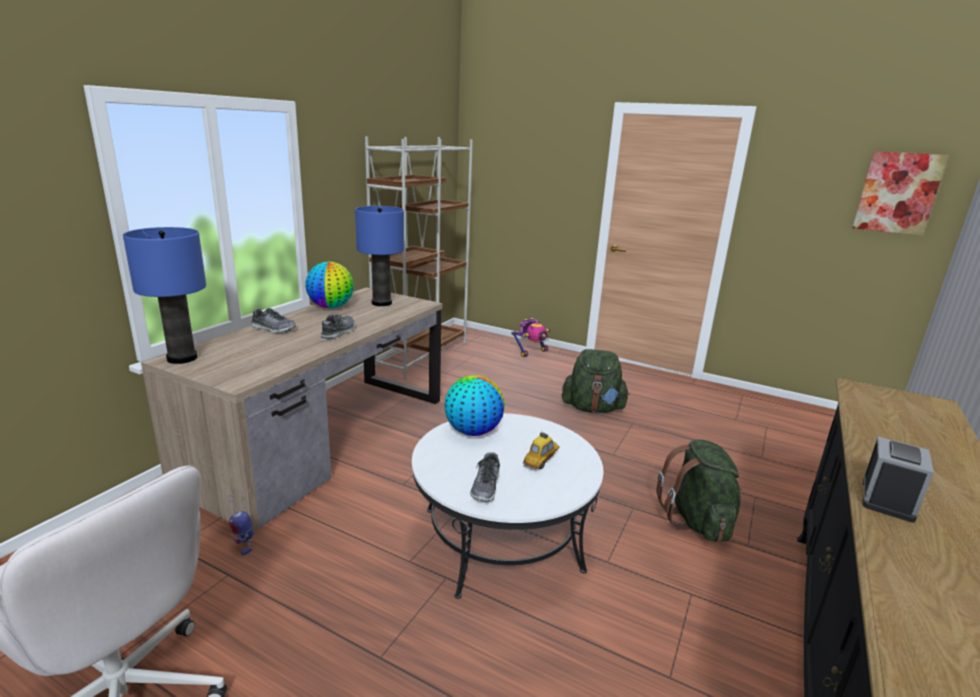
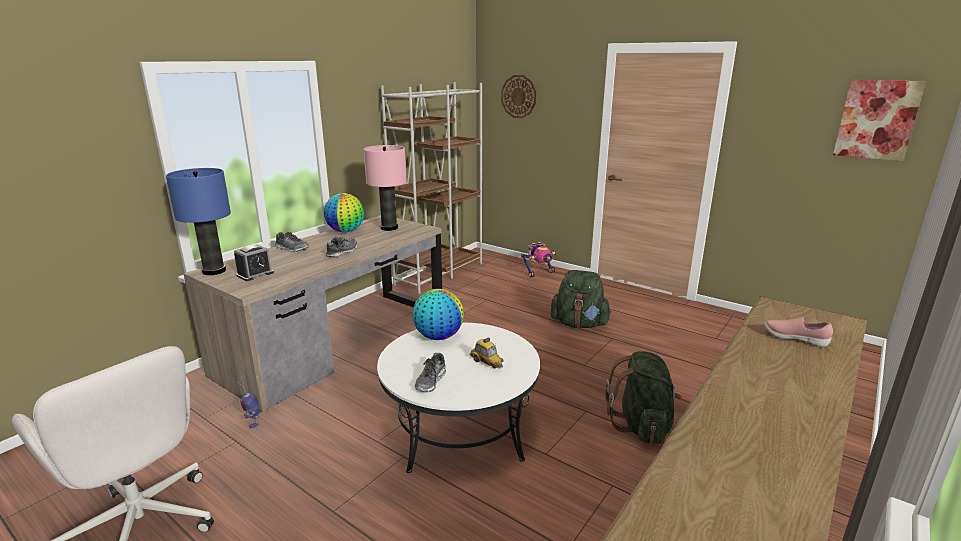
camera: 10 degrees right, 0 degrees up
blue table lamp [355,206,404,306] -> pink table lamp [364,145,407,231]
toy car [523,432,559,470] -> toy car turned 90 degrees clockwise [470,338,504,369]
alarm clock [863,437,934,522] -> alarm clock moved to [234,244,274,281]
none -> wall clock [501,75,536,118]
none -> pink shoe [764,317,833,347]

